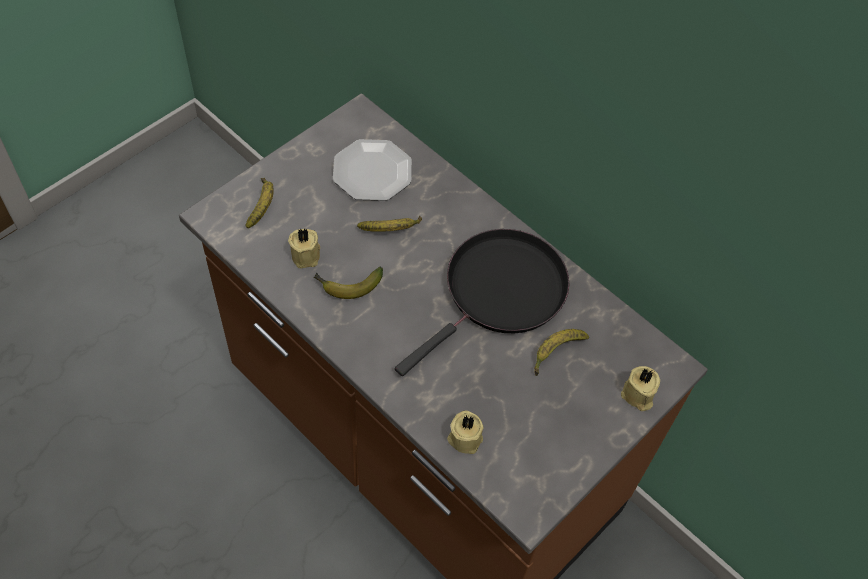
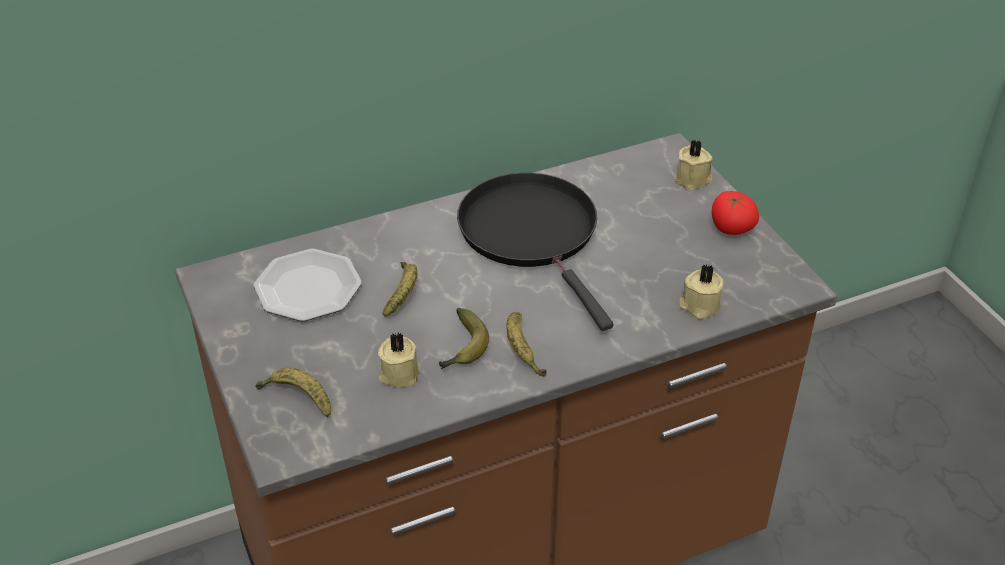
camera: 65 degrees left, 15 degrees down
banana [534,329,589,376] -> banana moved to [506,312,547,377]
none -> tomato [712,191,759,235]

